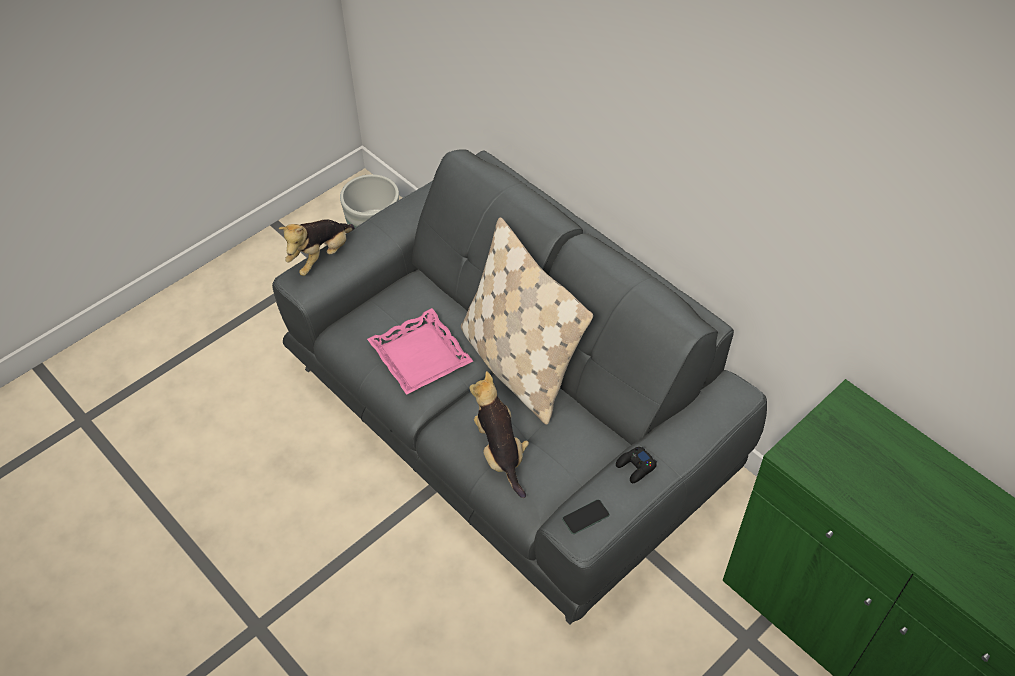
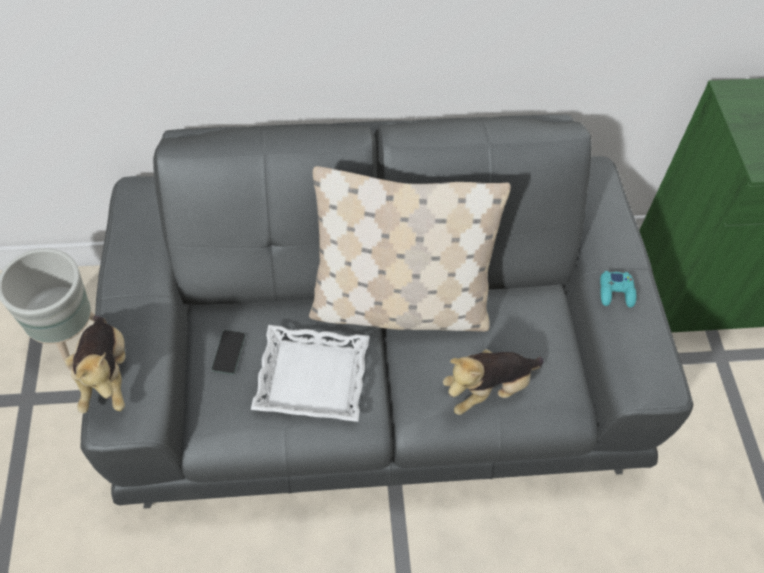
camera: 55 degrees left, 5 degrees up
pink tray [367,308,473,395] -> white tray [251,325,369,422]
plush toy [469,371,529,498] -> plush toy turned 45 degrees counterclockwise [443,349,544,415]
phone [562,500,610,534] -> phone moved to [212,330,246,375]
black game controller [616,447,657,483] -> turquoise game controller [600,271,637,308]

